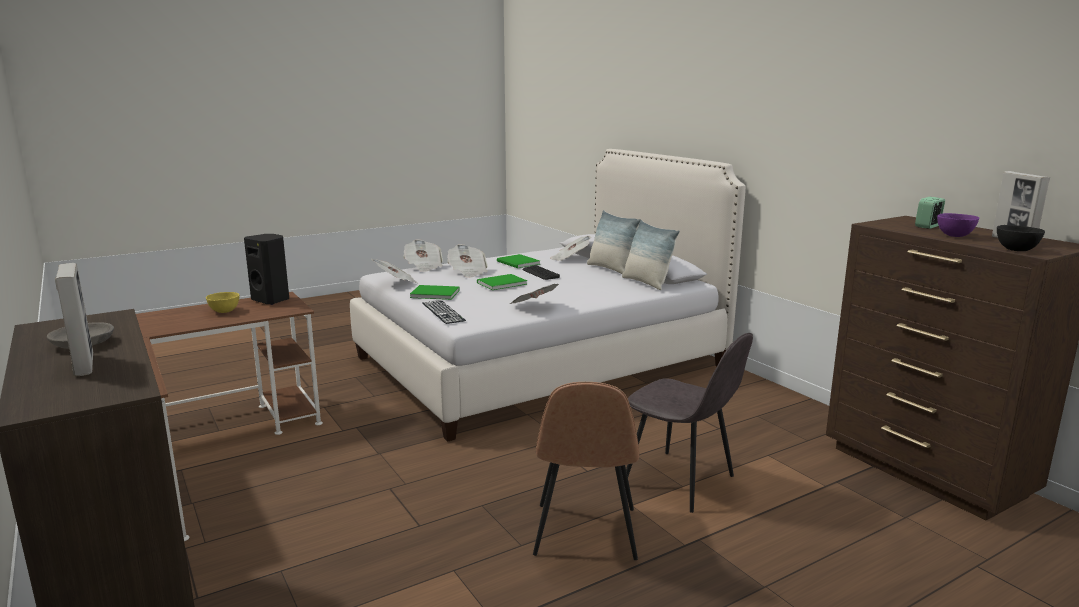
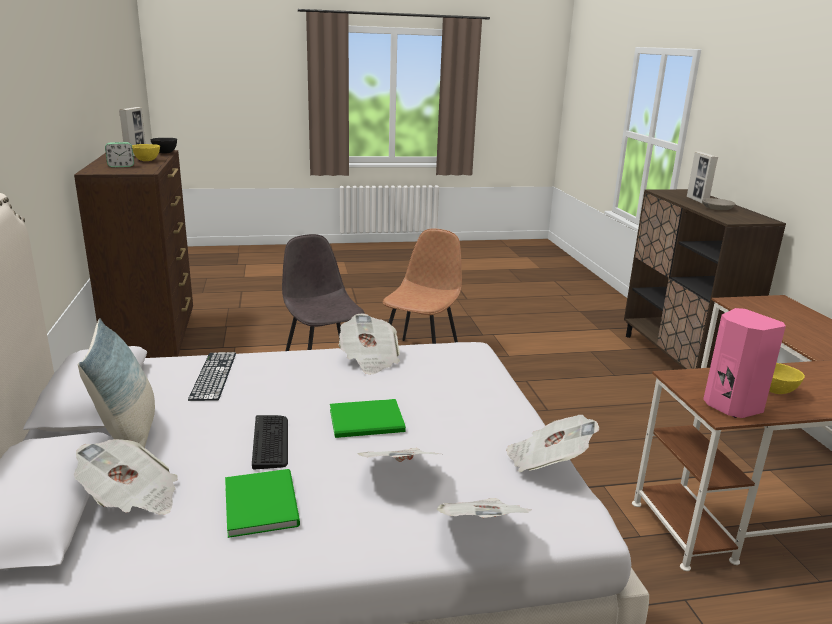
camera: 160 degrees left, 5 degrees up
black speaker [244,234,289,305] -> pink speaker [703,308,786,418]
green book [410,285,460,300] -> none
keyboard [422,300,466,324] -> keyboard moved to [188,352,236,401]
pillow [622,220,680,290] -> none
purple bowl [937,213,979,237] -> yellow bowl [132,144,160,161]

